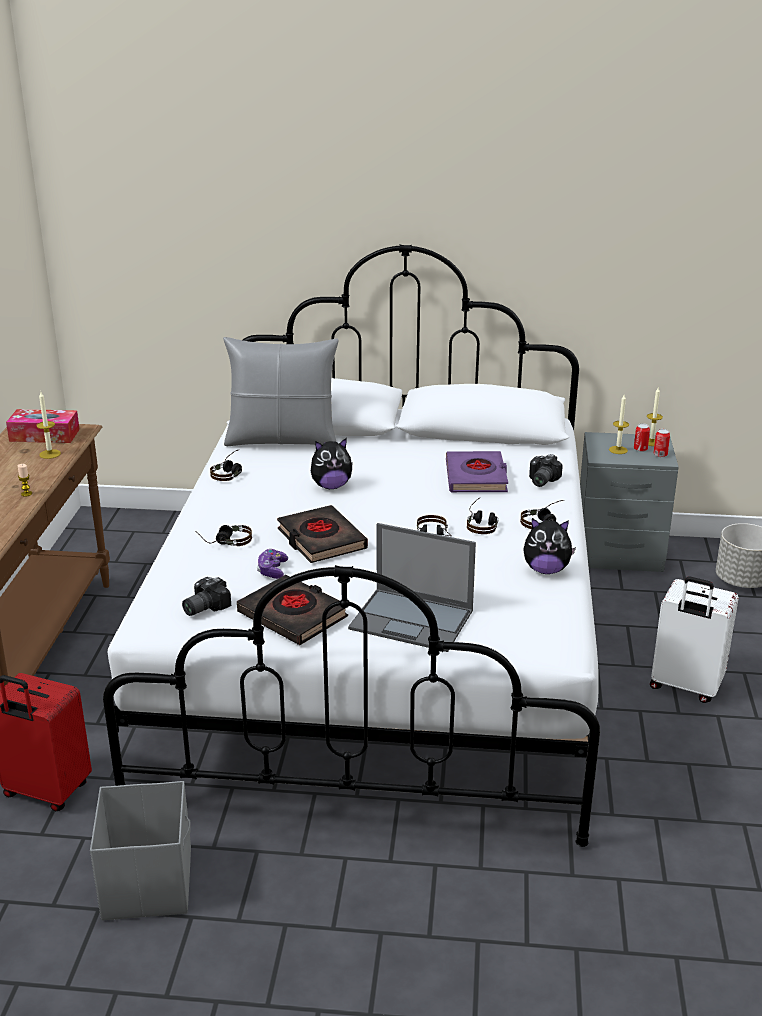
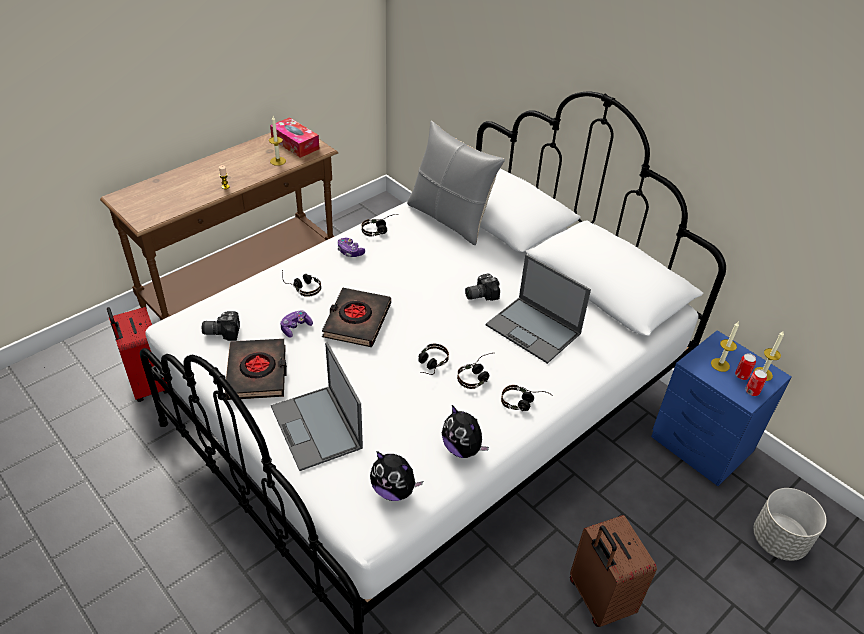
camera: 40 degrees right, 15 degrees up
grey storage box [90,781,191,920] -> none
plush toy [311,438,353,489] -> plush toy moved to [370,451,423,501]
purple book [446,451,508,492] -> laptop [486,254,591,364]
camera [529,454,563,487] -> camera moved to [465,273,500,301]
grey nightstand [580,432,679,572] -> blue nightstand [651,330,792,486]
white suitcase [650,577,739,703] -> brown suitcase [570,515,657,627]
none -> game controller [337,237,365,257]

